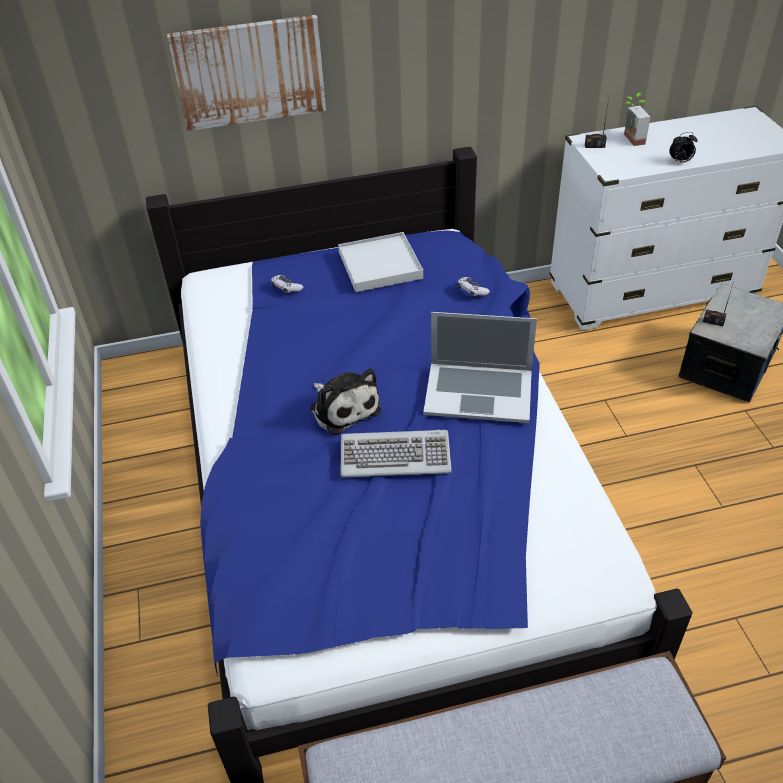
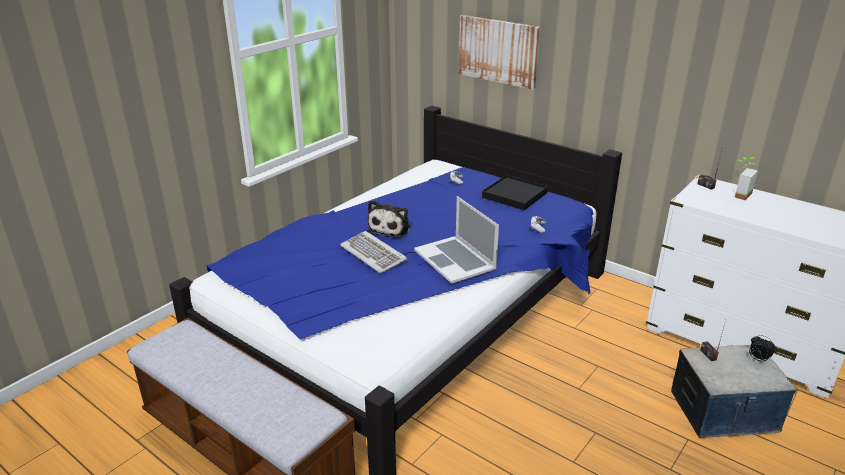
camera: 50 degrees right, 15 degrees down
white tray [338,232,423,292] -> black tray [482,175,548,210]
alarm clock [669,132,698,164] -> alarm clock moved to [749,335,775,363]

